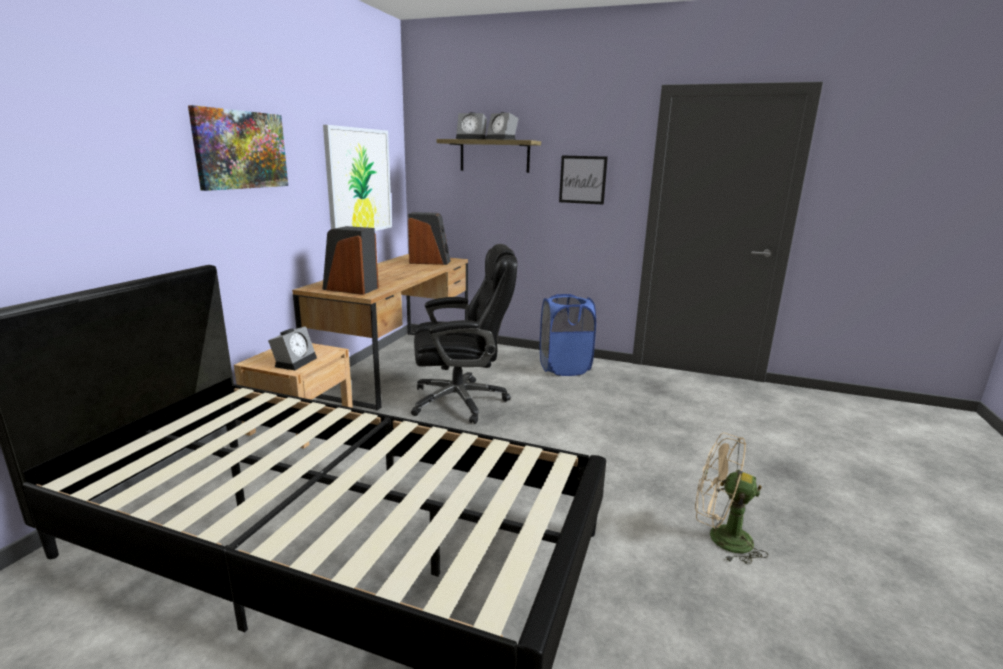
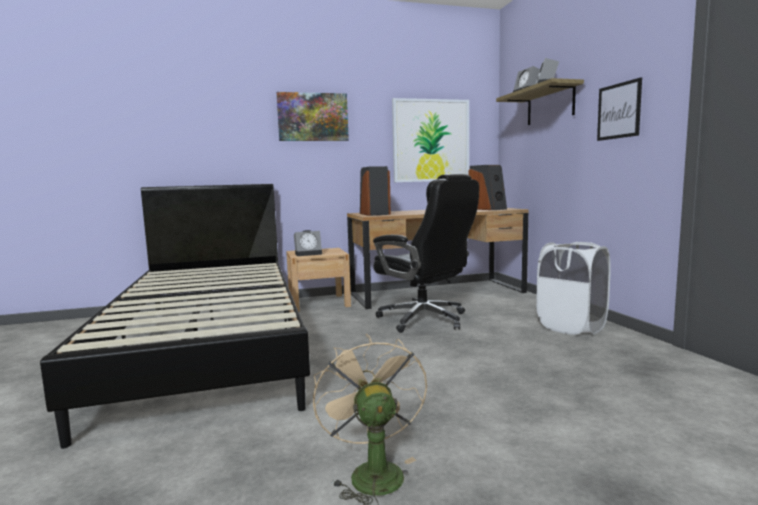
camera: 55 degrees right, 10 degrees down
blue laundry basket [540,294,596,376] -> white laundry basket [536,242,611,335]

